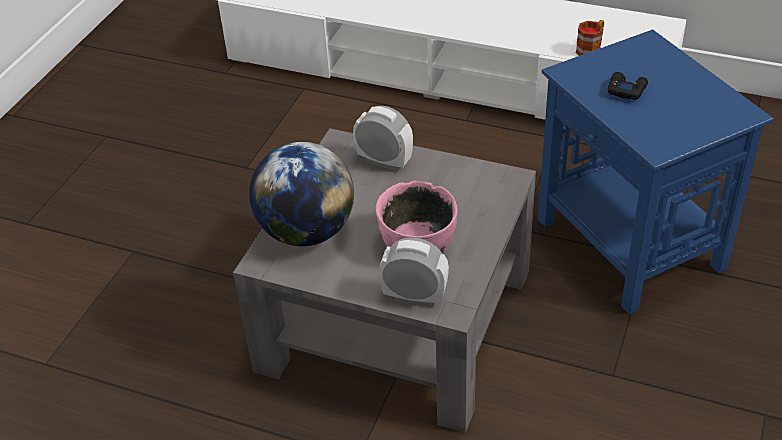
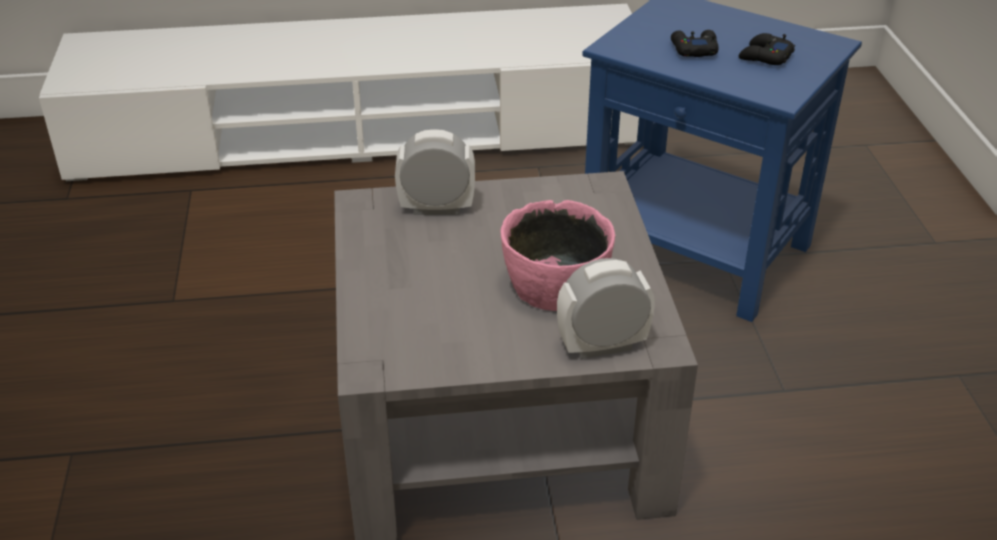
camera: 30 degrees left, 5 degrees down
globe [249,142,354,246] -> none
mug [576,20,604,56] -> none
none -> black game controller [739,33,795,65]

